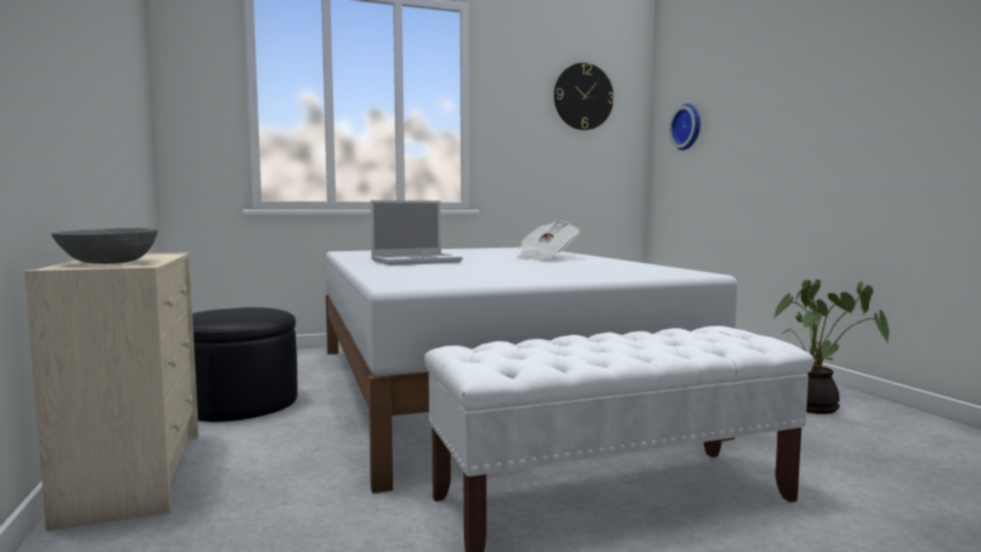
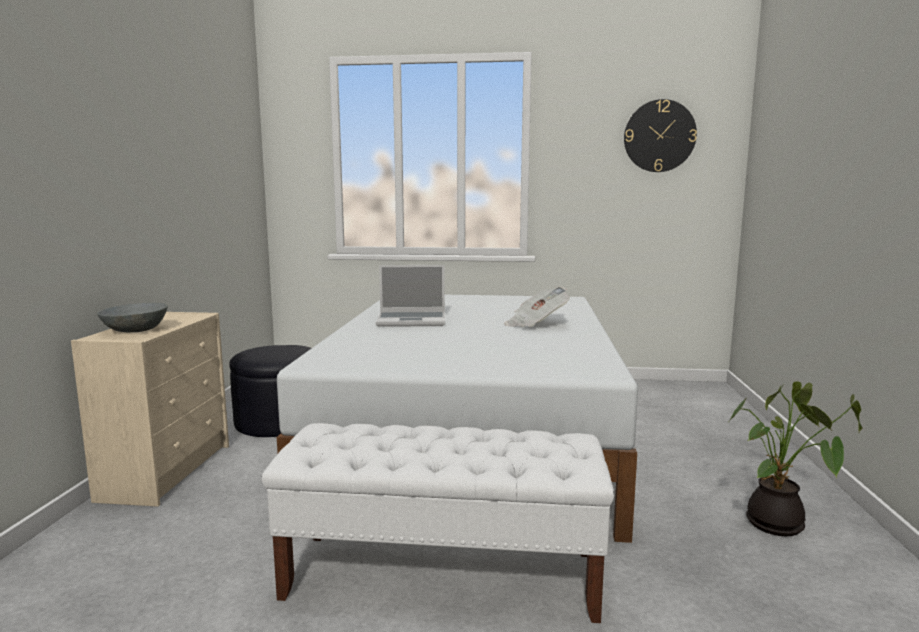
camera: 25 degrees right, 5 degrees up
wall clock [669,103,700,150] -> none

